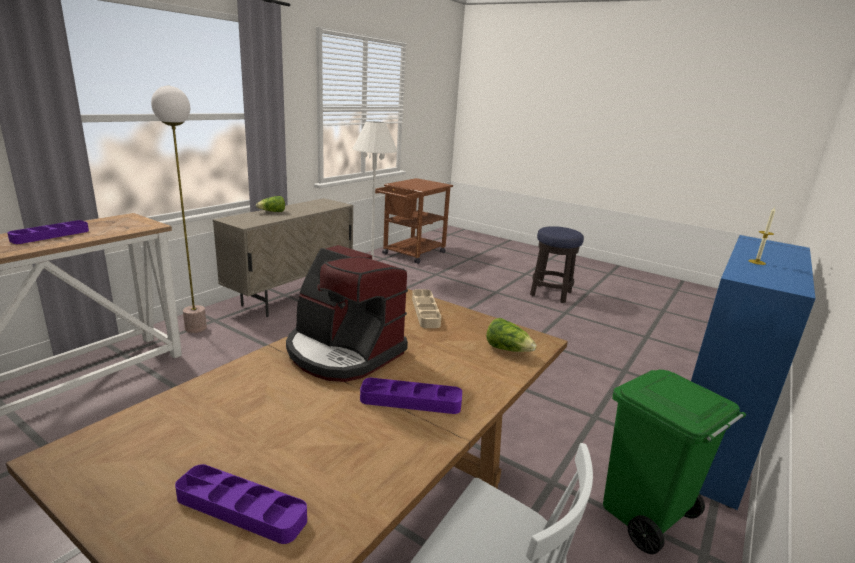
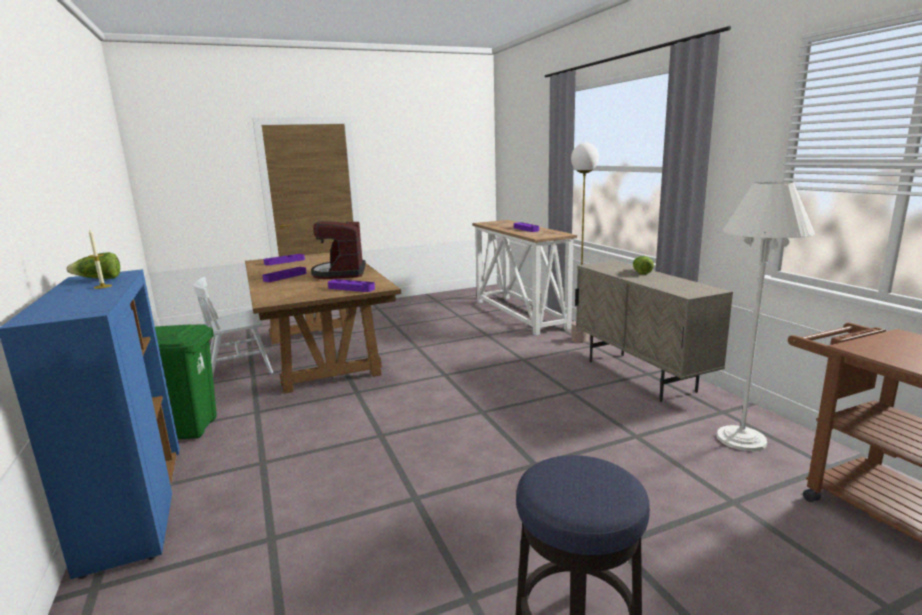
camera: 125 degrees right, 5 degrees down
coffee machine [286,245,408,382] -> coffee machine turned 75 degrees counterclockwise [311,221,366,279]
beige tray [412,289,441,328] -> purple tray [328,279,375,292]
lettuce [486,318,537,352] -> lettuce moved to [66,252,120,279]

